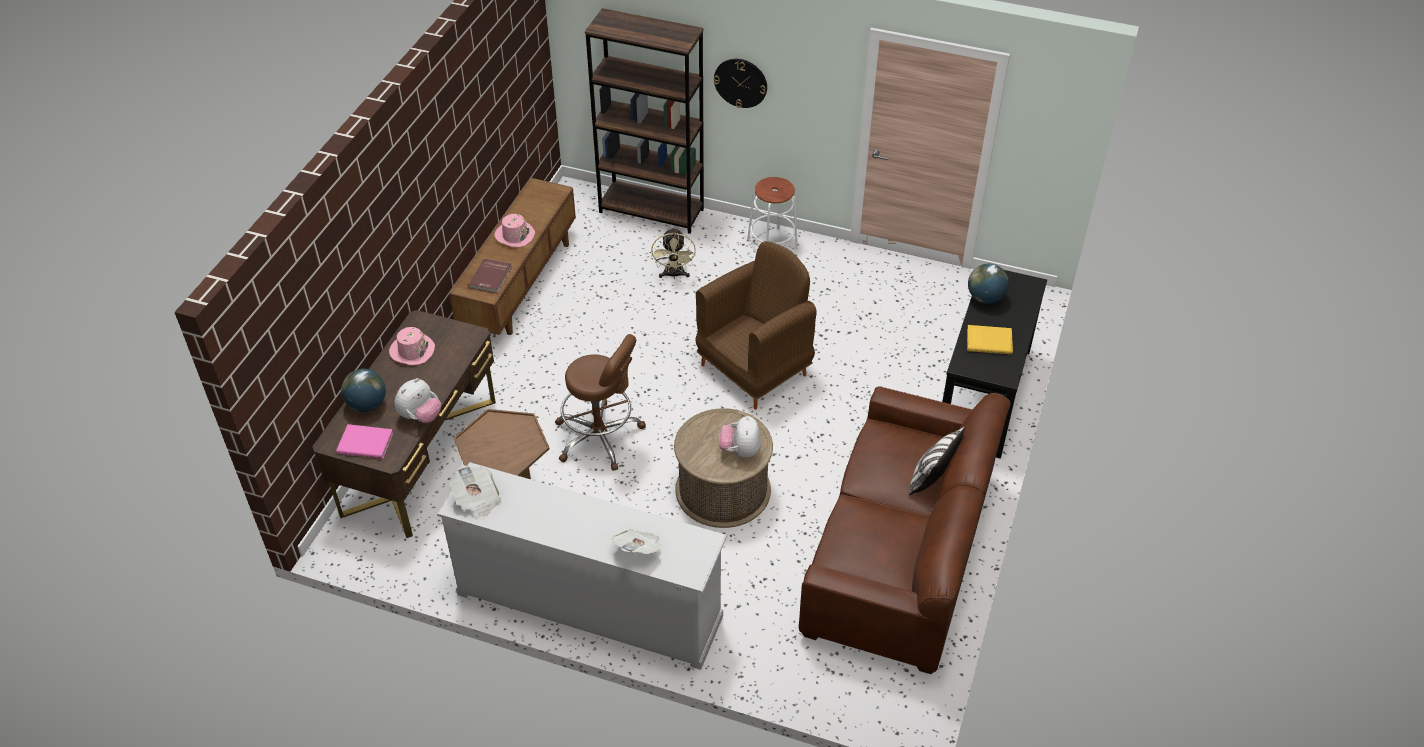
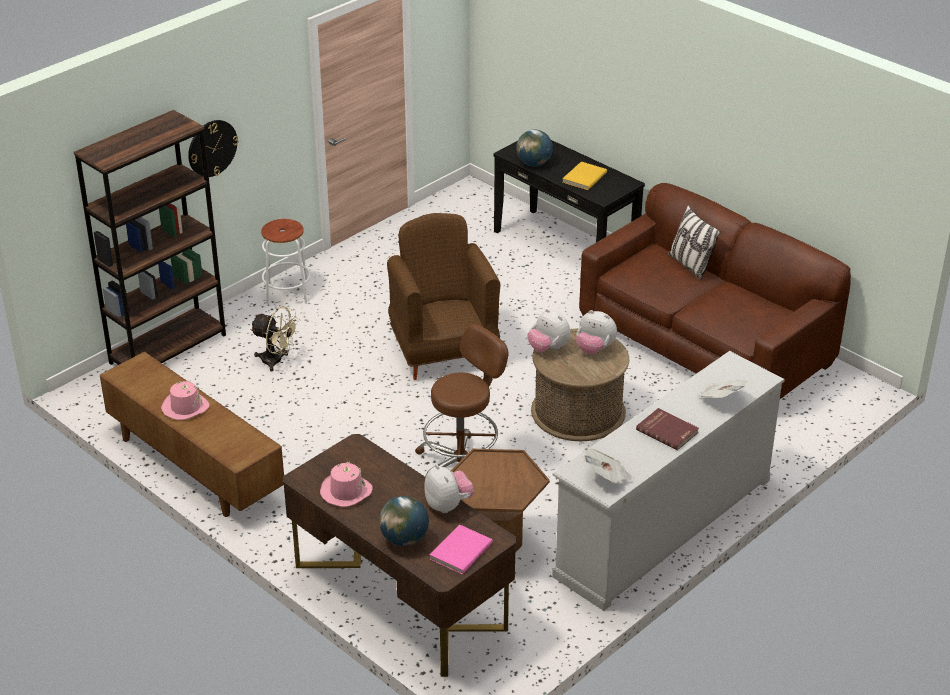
camera: 65 degrees left, 10 degrees down
red book [468,258,512,293] -> red book moved to [636,408,699,450]
none -> plush toy [527,309,571,352]

